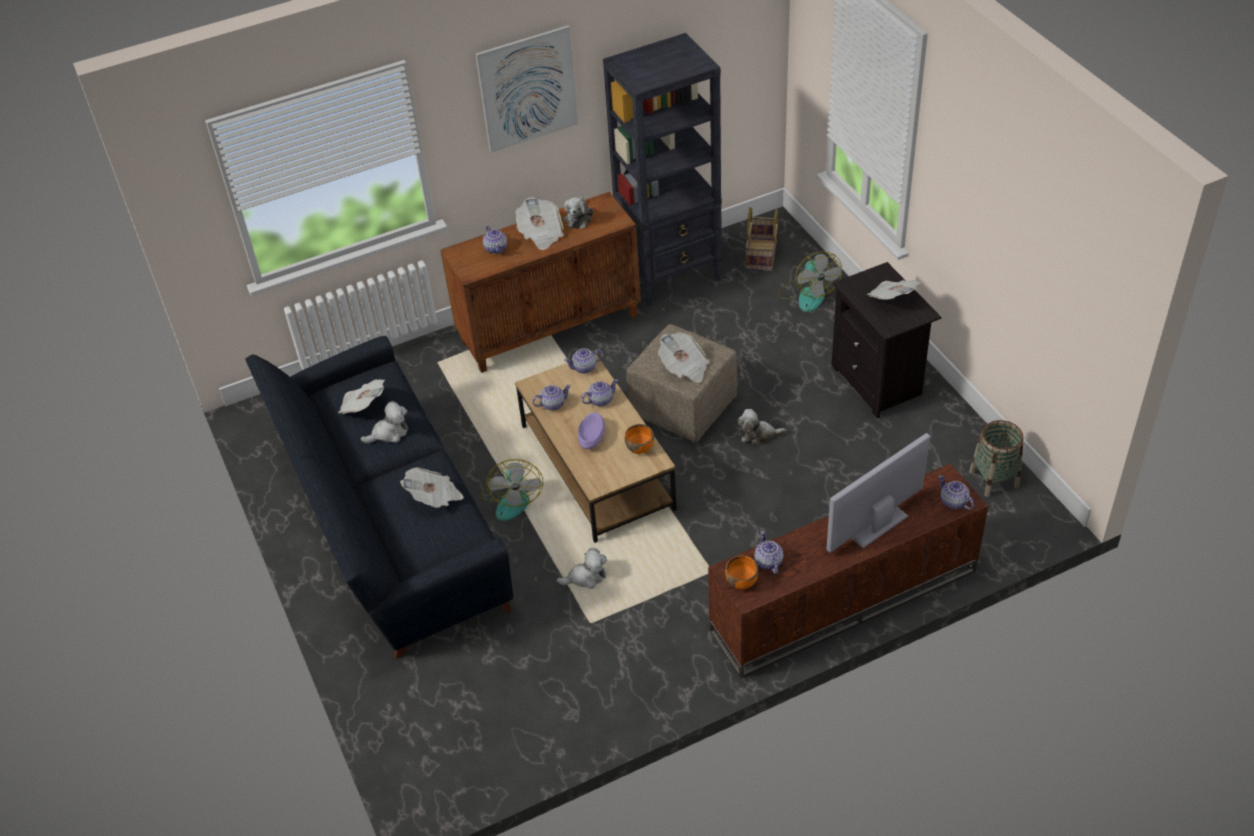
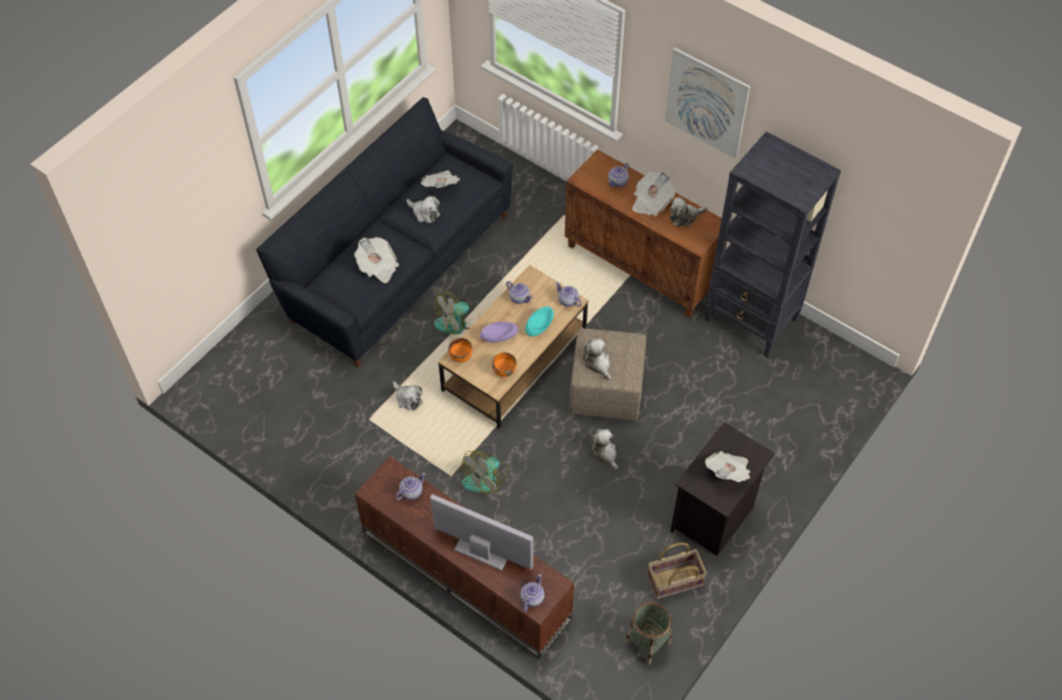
camera: 60 degrees right, 10 degrees up
teapot [582,379,618,406] -> turquoise bowl [525,306,554,336]
newspaper [658,333,709,383] -> plush toy [583,339,611,380]
orange bowl [725,555,759,589] -> orange bowl moved to [448,338,473,362]
basket [745,207,778,272] -> basket moved to [647,543,707,599]
fan [778,252,842,312] -> fan moved to [462,451,509,494]

